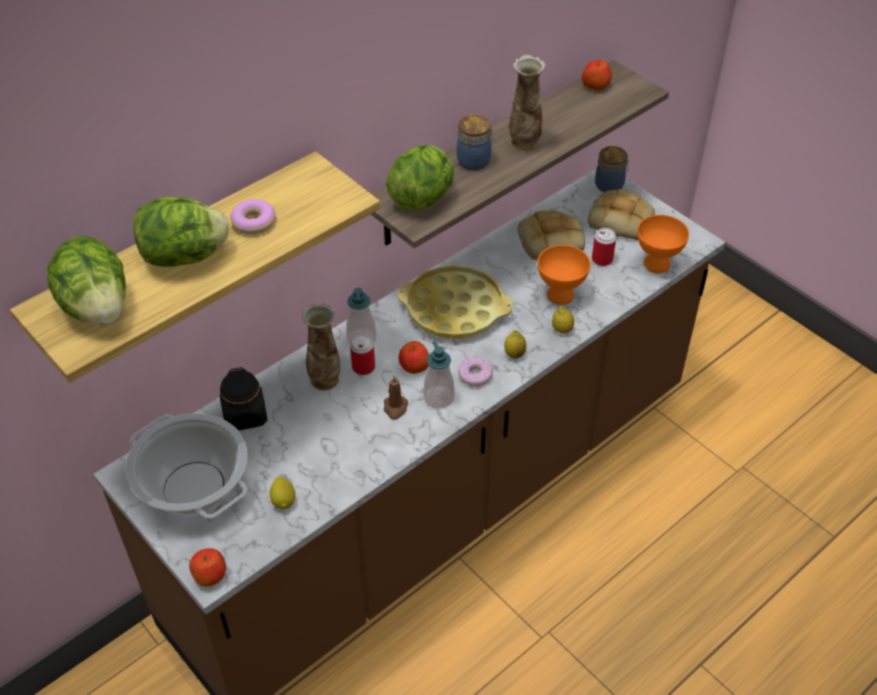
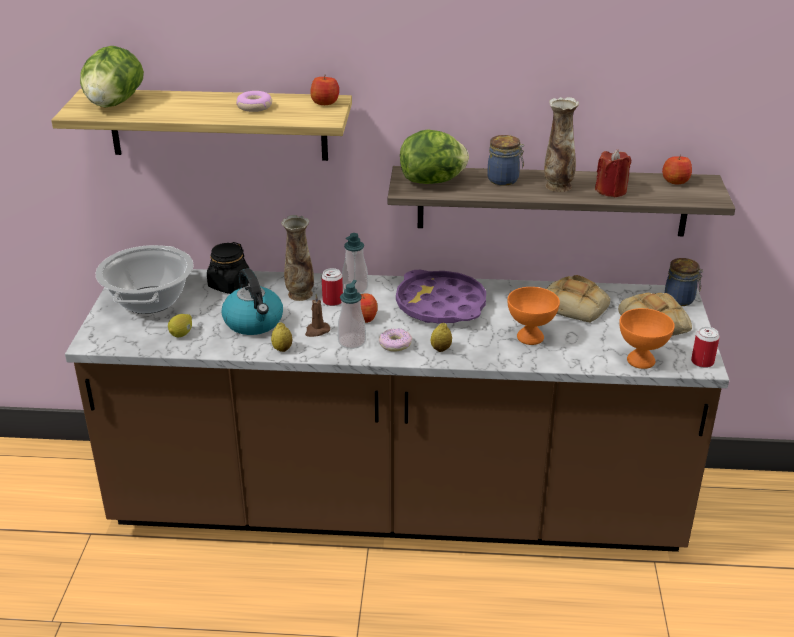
camera: 45 degrees right, 15 degrees down
lettuce [133,197,229,267] -> none
apple [189,548,226,587] -> apple moved to [310,76,339,105]
yellow tray [397,265,512,339] -> purple tray [396,270,486,323]
lemon [552,306,574,333] -> lemon moved to [271,322,292,352]
can [592,228,616,266] -> can moved to [691,327,720,368]
none -> kettle [221,268,283,335]
none -> red candle [595,149,631,197]

